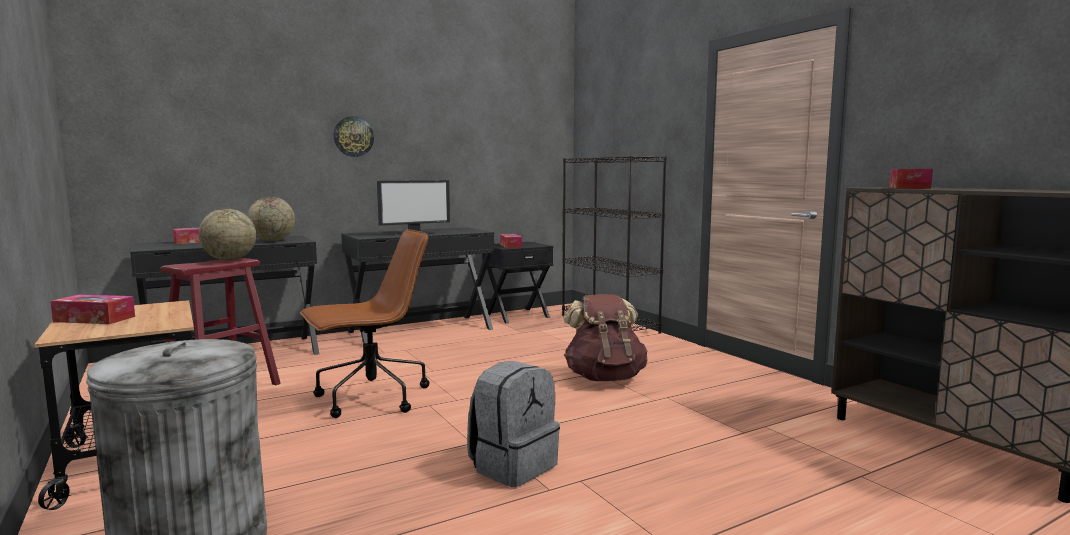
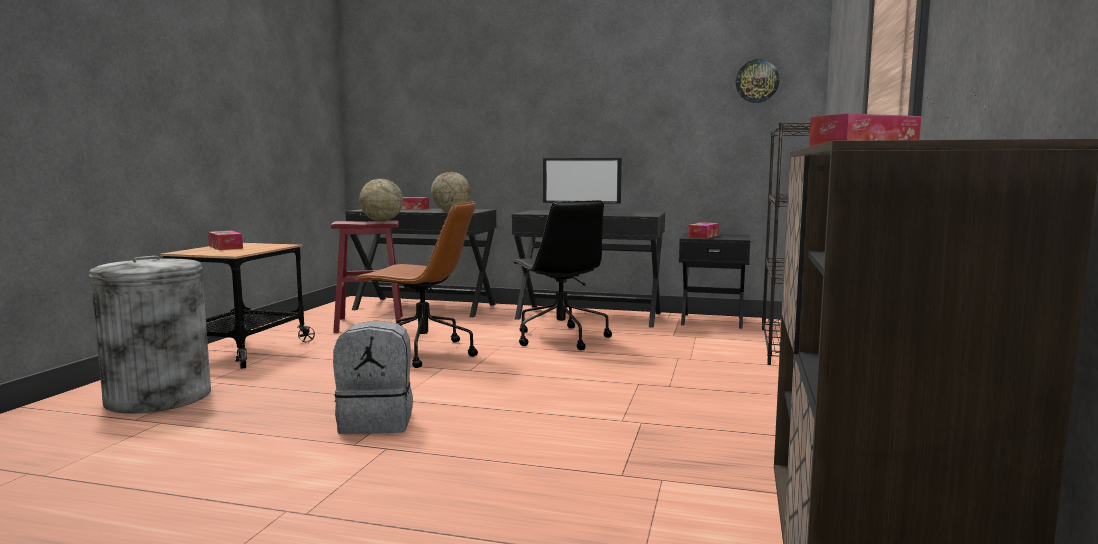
camera: 45 degrees right, 0 degrees up
wall clock [333,116,374,157] -> wall clock moved to [736,59,780,103]
brown backpack [563,294,647,381] -> none
none -> black office chair [512,200,612,350]

